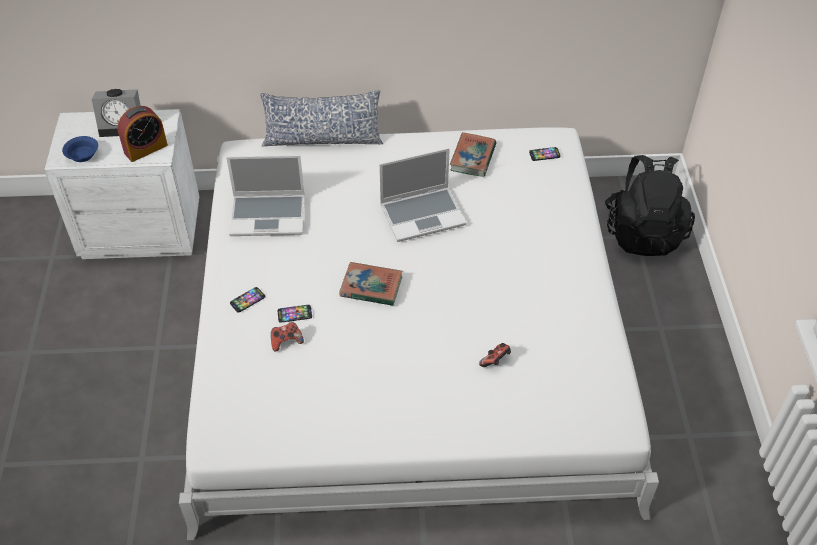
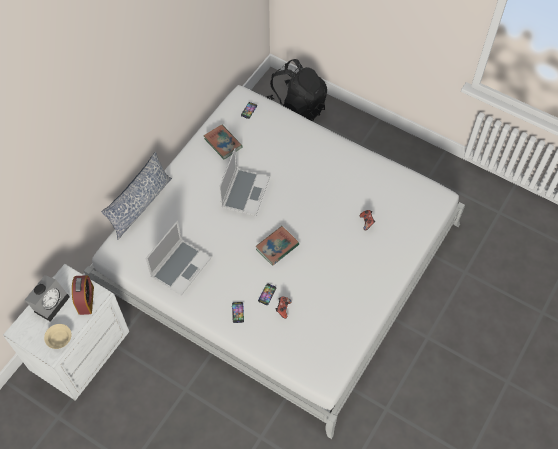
camera: 55 degrees left, 10 degrees up
blue bowl [62,136,98,162] -> beige bowl [44,324,71,349]

